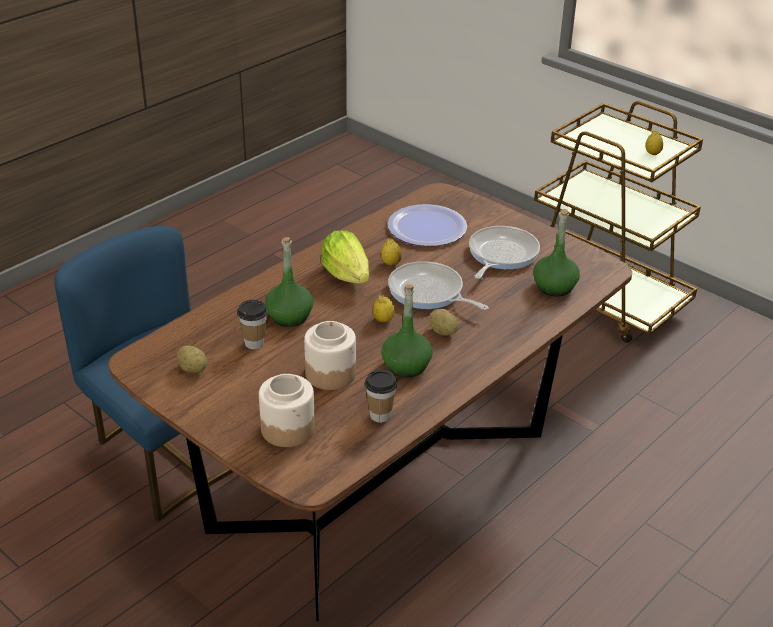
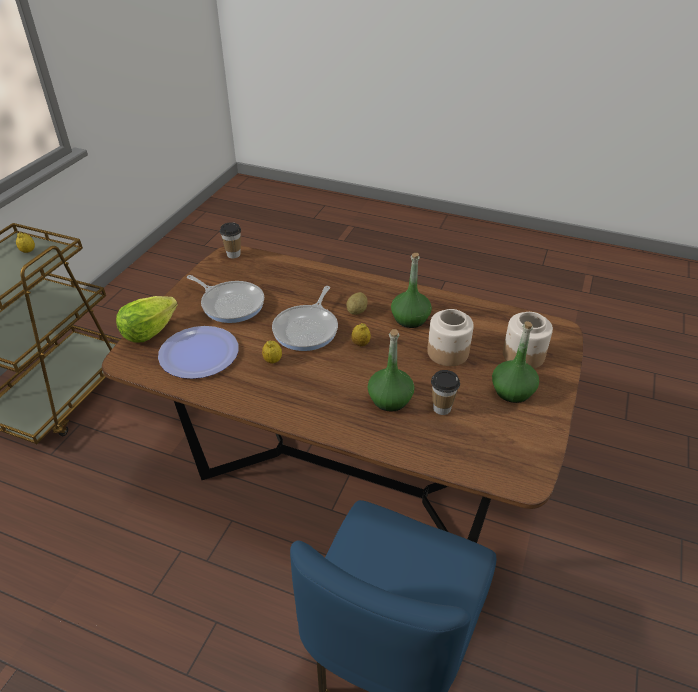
camera: 110 degrees left, 5 degrees up
potato [177,346,207,373] -> none
lettuce [321,231,369,284] -> lettuce moved to [116,296,178,343]
cup [365,369,398,423] -> cup moved to [220,222,241,258]
frying pan [469,226,540,279] -> frying pan turned 150 degrees counterclockwise [187,275,264,323]
green bottle [533,209,580,296] -> green bottle moved to [492,321,539,403]

